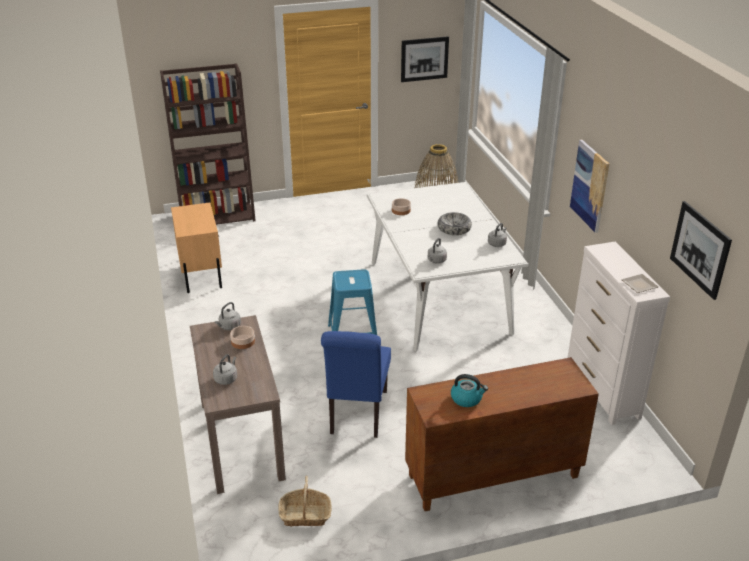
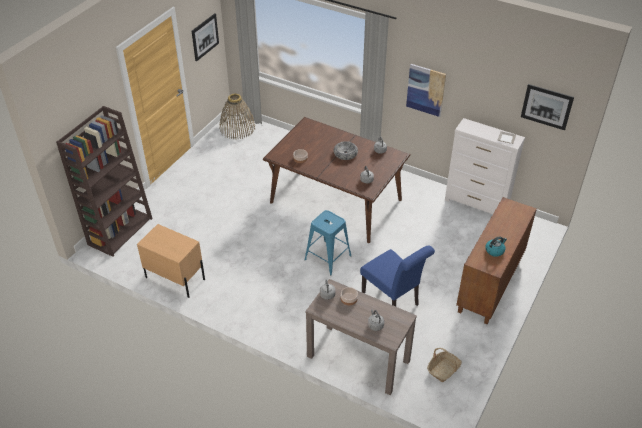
camera: 45 degrees left, 10 degrees up
white dining table [367,182,528,351] -> brown dining table [263,117,410,243]

